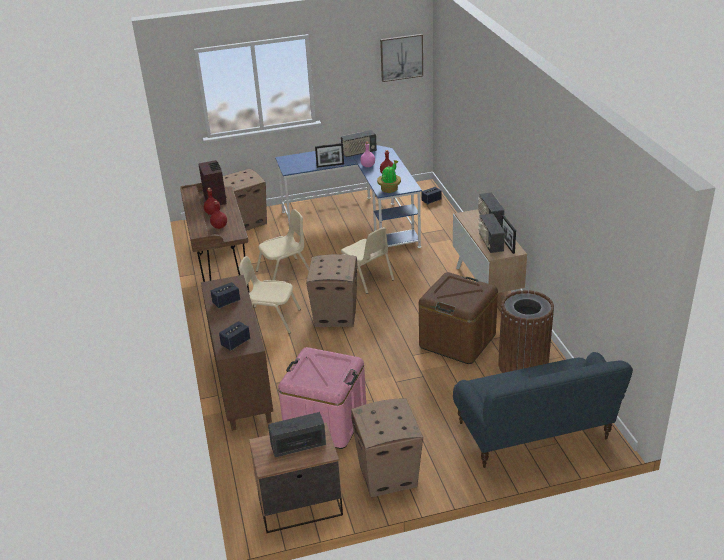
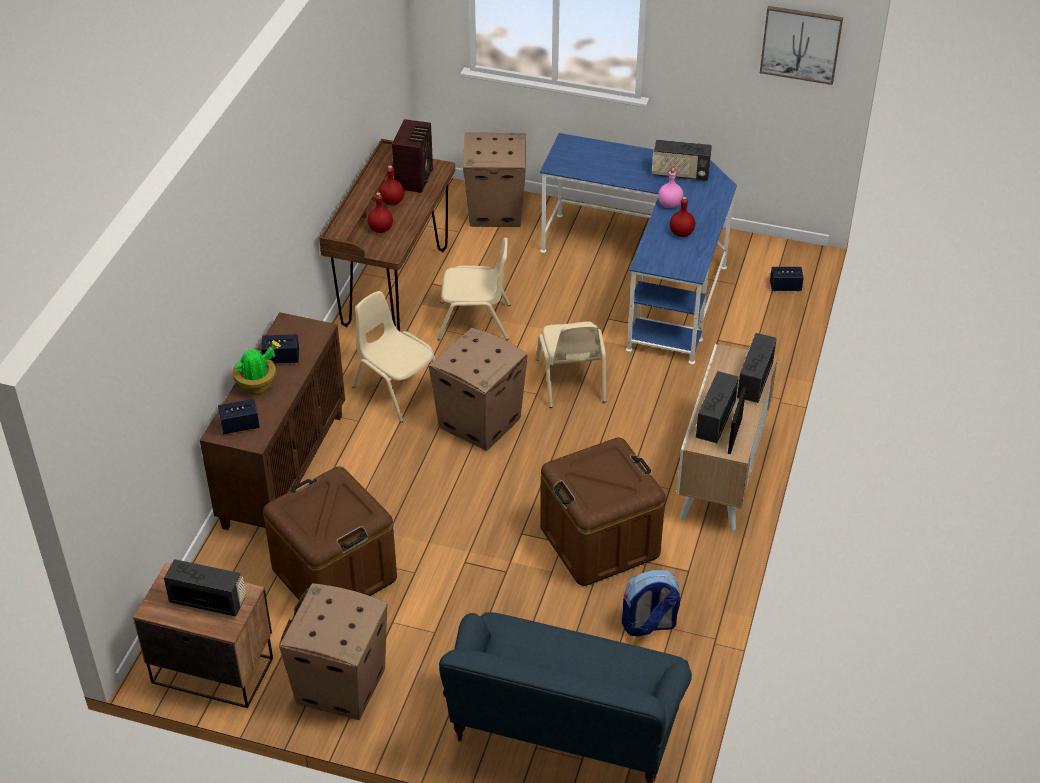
camera: 30 degrees right, 10 degrees up
pink storage box [278,347,366,449] -> brown storage box [263,466,397,600]
picture frame [315,143,344,168] -> none
potted plant [377,160,401,193] -> potted plant moved to [233,341,281,394]
brown trash can [498,290,554,373] -> backpack [622,570,680,637]

